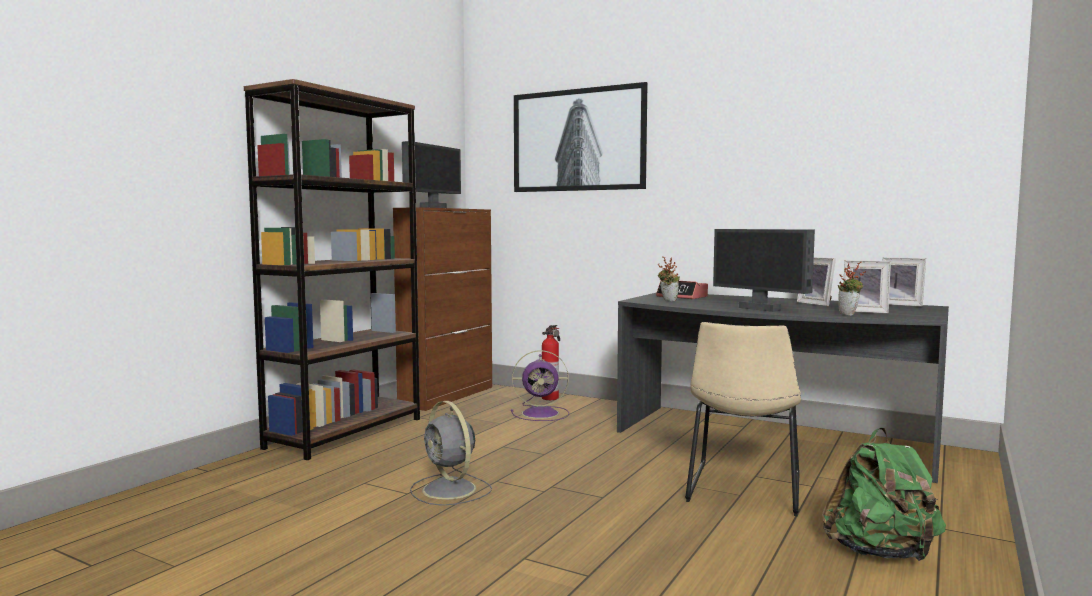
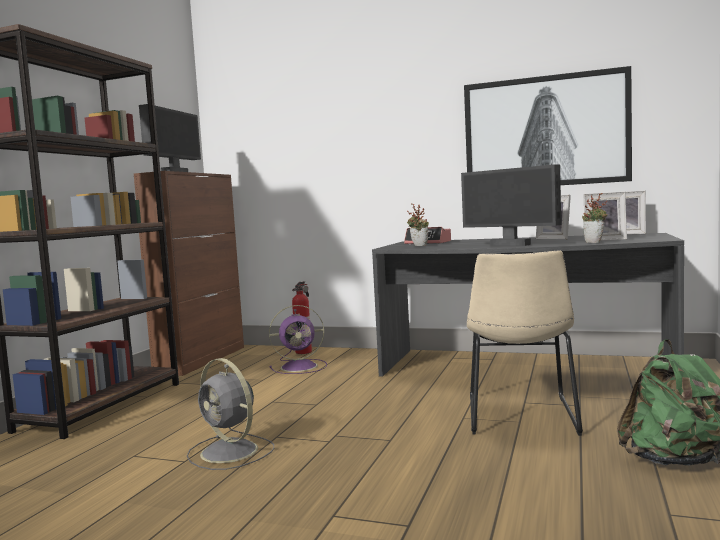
camera: 10 degrees left, 0 degrees up
picture [514,82,648,192] -> picture moved to [464,66,632,185]

